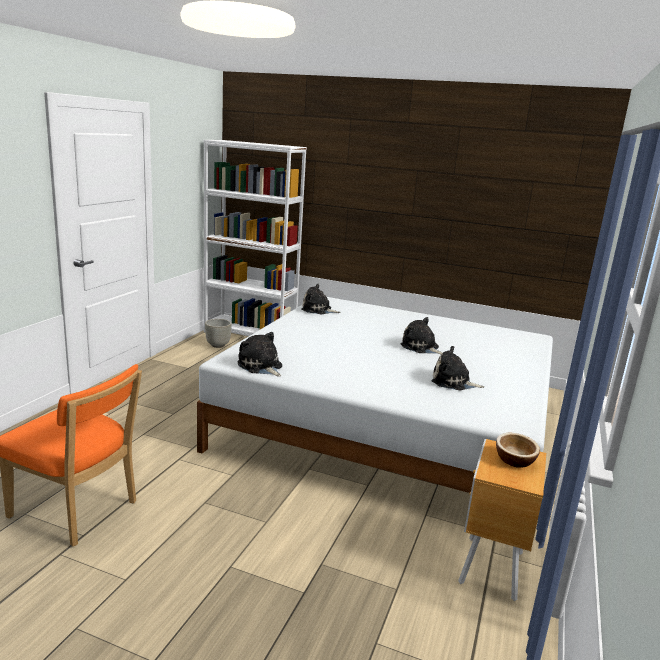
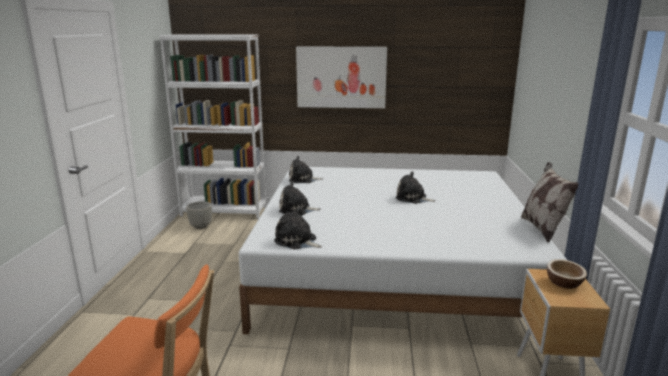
camera: 15 degrees left, 0 degrees up
plush toy [431,346,484,391] -> plush toy moved to [279,181,321,215]
none -> picture [296,46,387,108]
none -> pillow [520,162,578,243]

